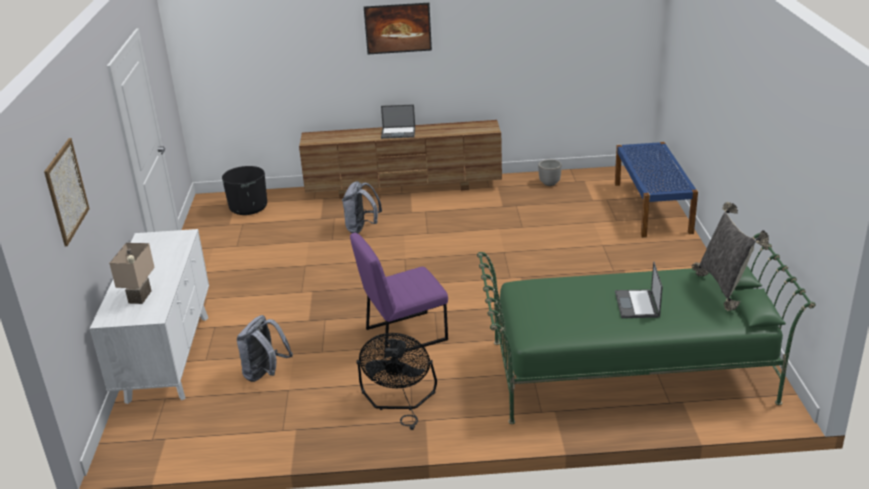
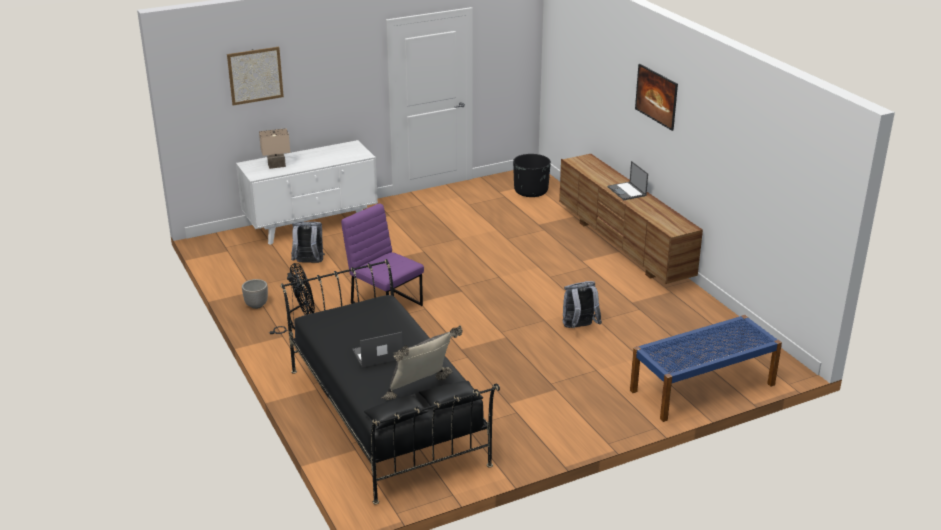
camera: 65 degrees right, 0 degrees up
grey backpack [342,181,382,233] -> grey backpack moved to [563,281,602,328]
green bed [477,233,816,424] -> black bed [281,259,500,505]
planter [538,159,562,186] -> planter moved to [242,279,268,309]

